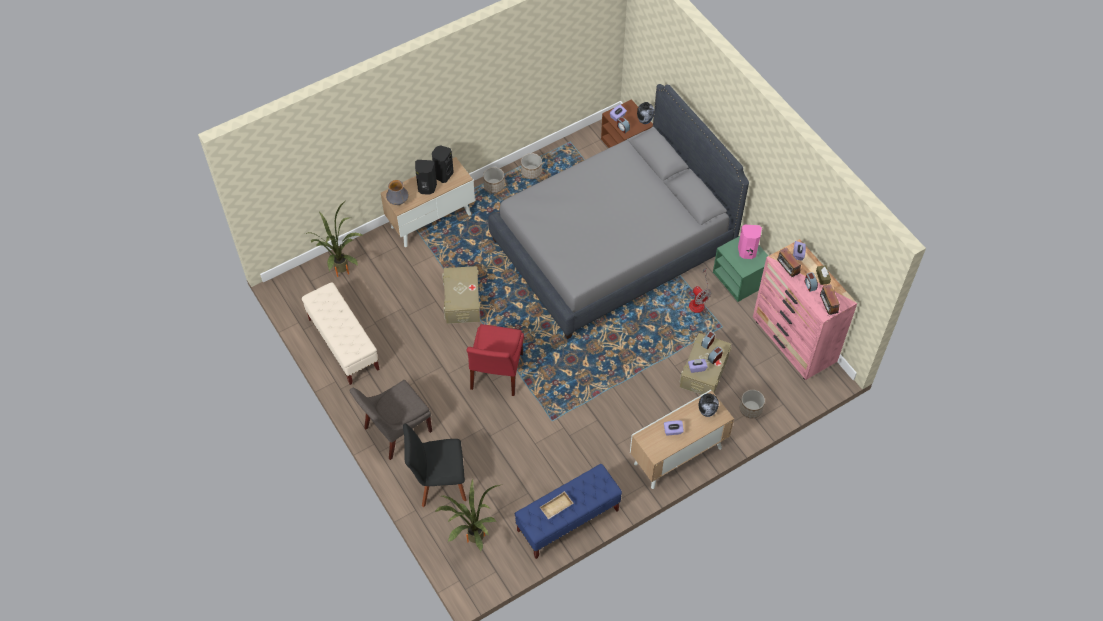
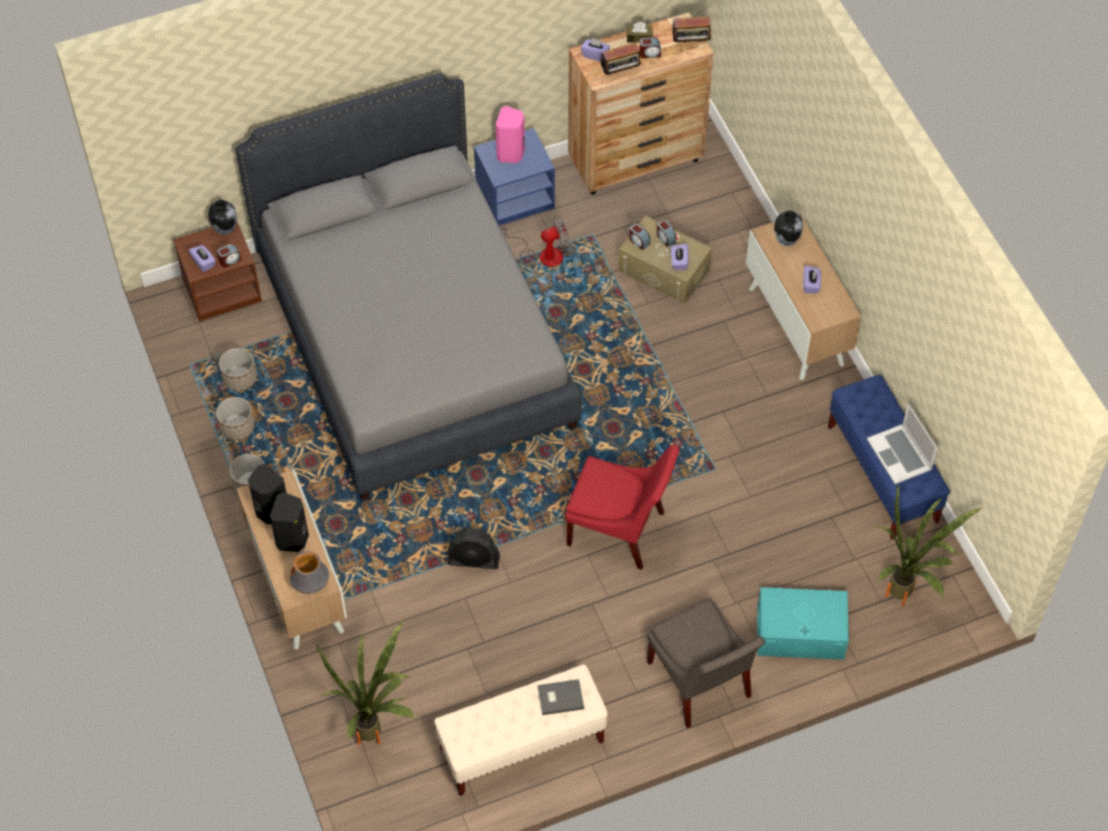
camera: 80 degrees left, 0 degrees up
black chair [403,423,467,507] -> turquoise storage box [757,587,849,660]
beige storage box [442,266,480,324] -> black fan [447,528,500,569]
beige tray [540,491,573,519] -> laptop [867,403,938,484]
green nightstand [713,236,768,302] -> blue nightstand [474,128,555,226]
planter [740,390,765,418] -> planter moved to [219,348,257,391]
pink dresser [753,239,857,380] -> brown dresser [568,12,714,195]
none -> grey book [537,679,584,715]

